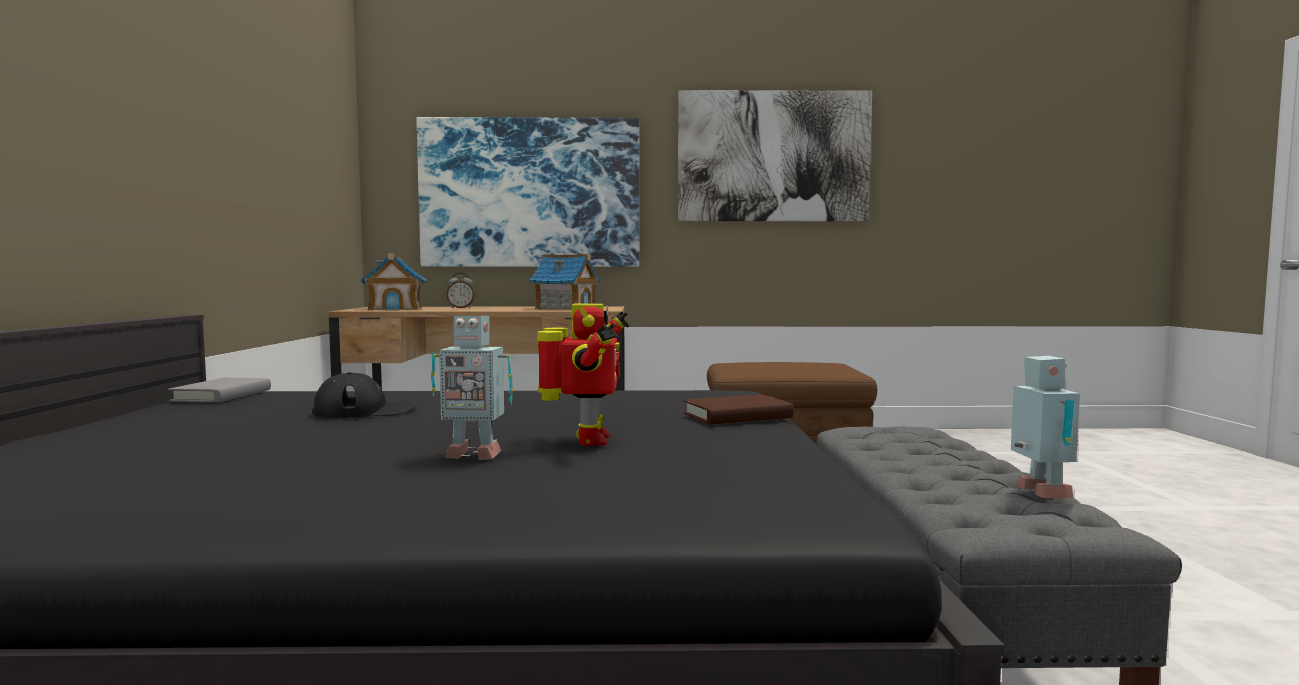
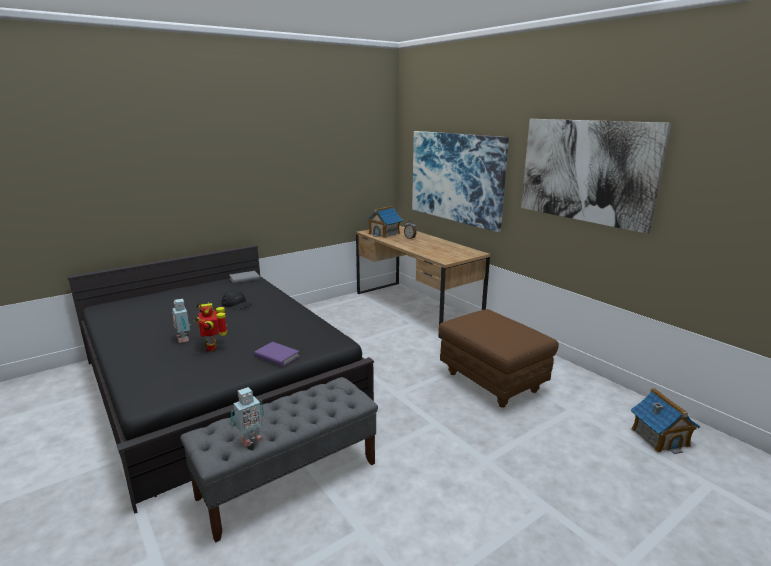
camera: 55 degrees right, 15 degrees up
toy house [530,254,600,310] -> toy house moved to [631,388,700,454]
toy robot [537,303,629,446] -> toy robot turned 105 degrees clockwise [194,302,227,351]
brown book [683,394,794,425] -> purple book [254,342,300,367]

